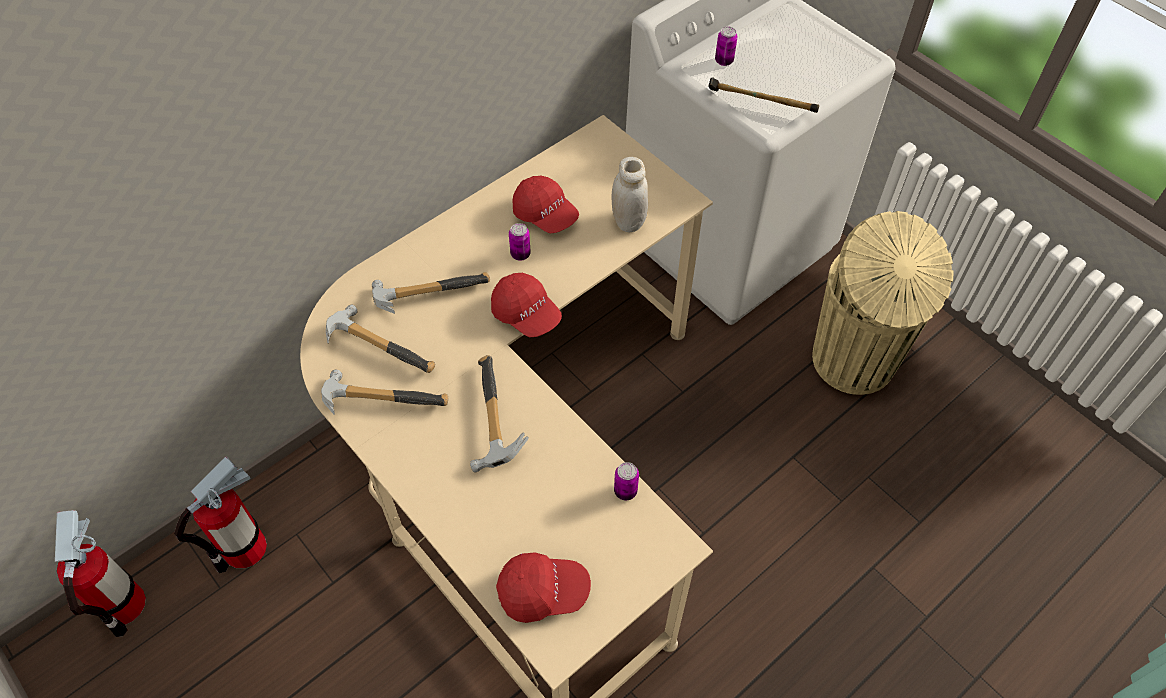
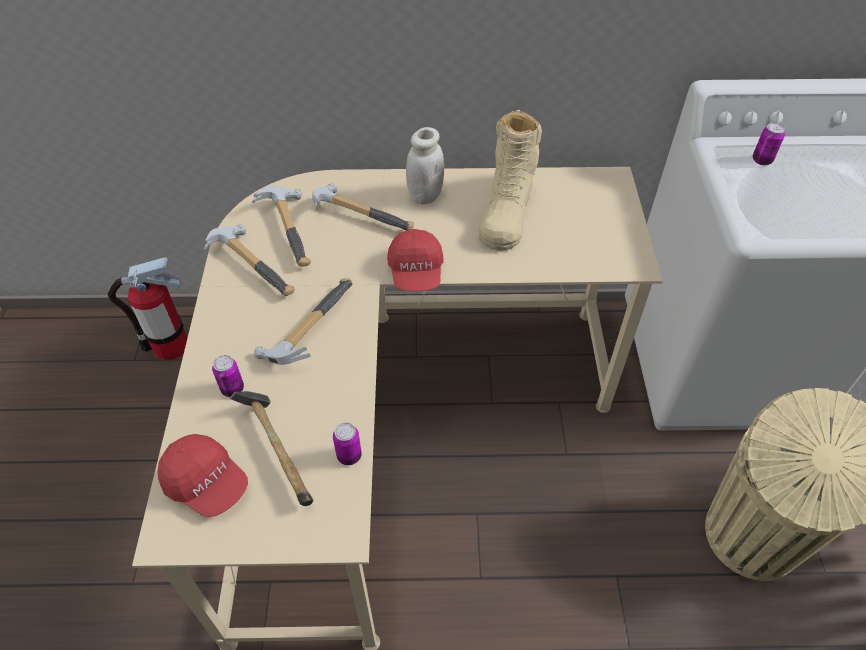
camera: 40 degrees right, 5 degrees down
fire extinguisher [55,510,146,637] -> none
can [509,223,531,261] -> can moved to [212,355,244,397]
red cap [512,176,579,234] -> beige boot [478,109,542,251]
white jar [612,157,648,233] -> white jar moved to [406,127,444,204]
hammer [708,77,819,113] -> hammer moved to [230,391,313,506]

